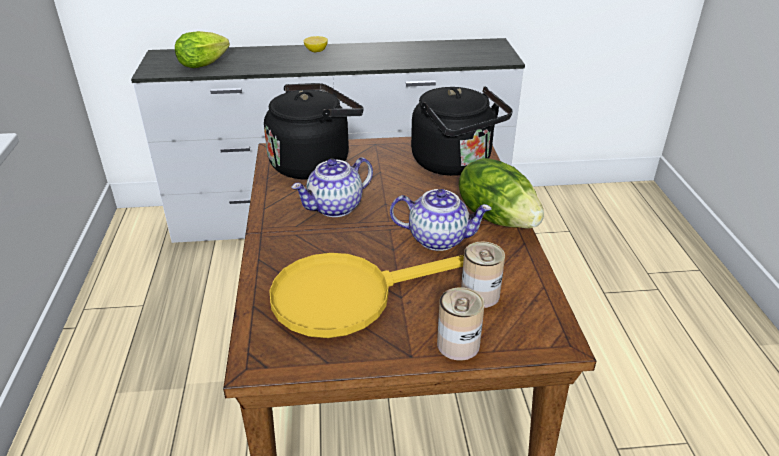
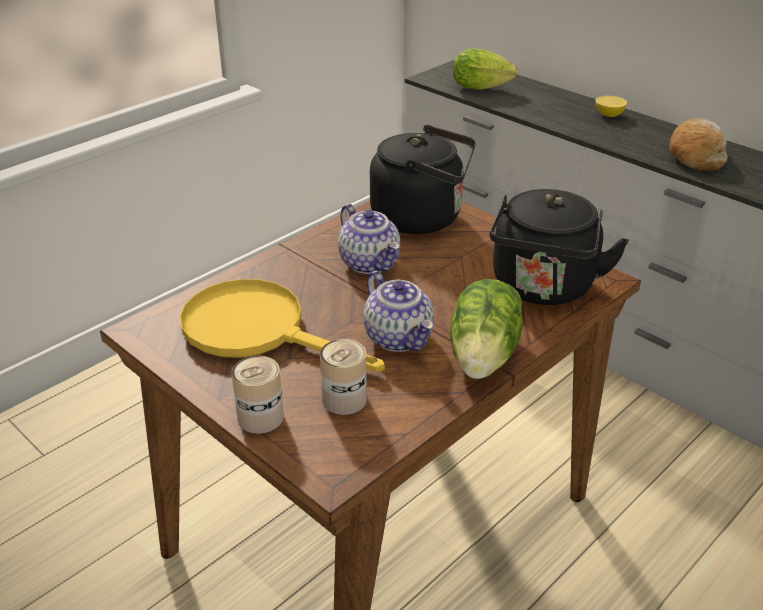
camera: 50 degrees right, 0 degrees up
teapot [291,157,373,217] -> teapot turned 135 degrees counterclockwise [338,204,400,274]
none -> bread [669,118,727,171]

